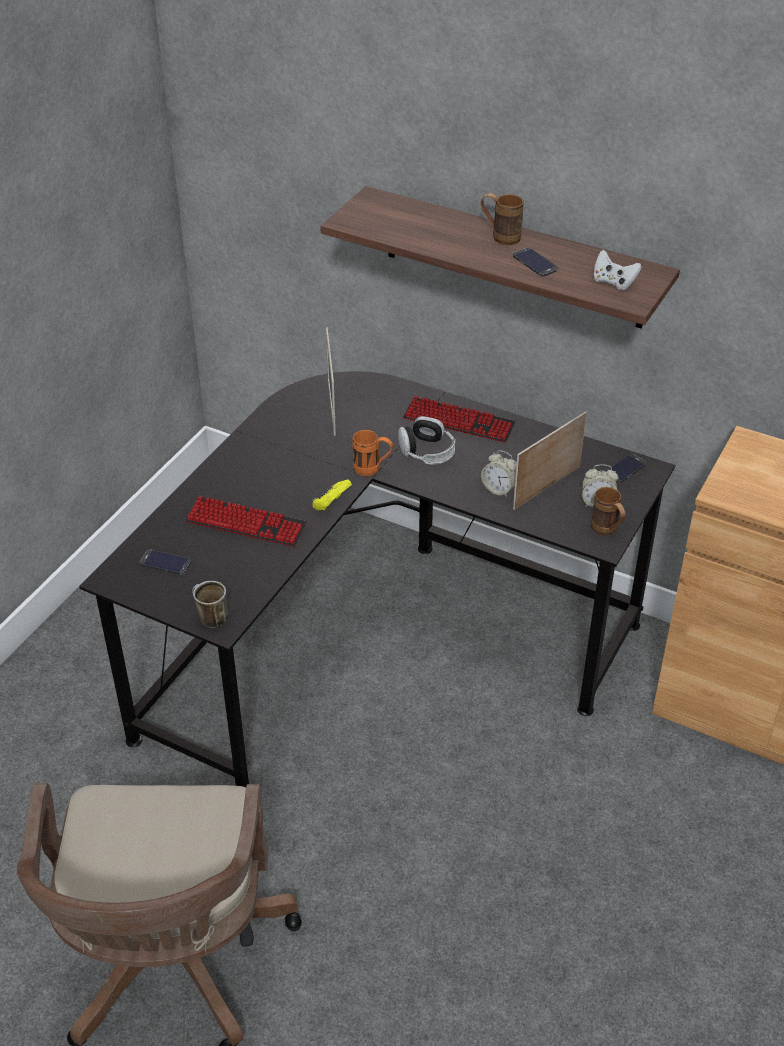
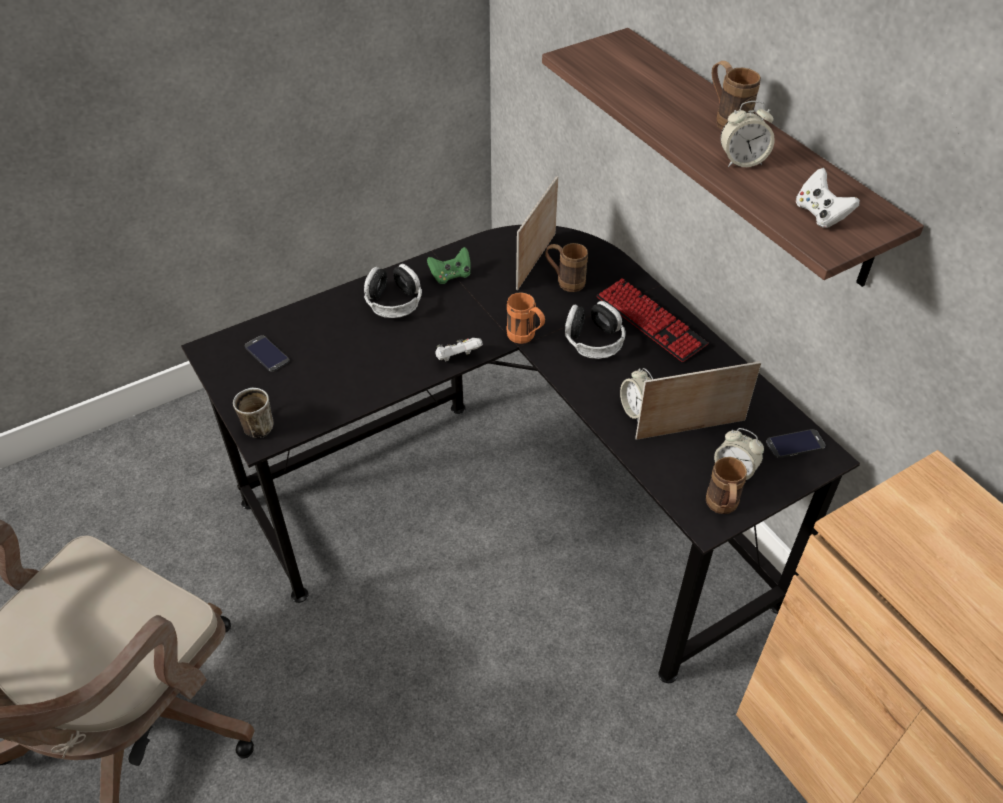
camera: 30 degrees right, 5 degrees up
keyboard [185,496,307,547] -> none
yellow game controller [312,480,352,511] -> white game controller [435,338,483,361]
phone [513,248,558,276] -> alarm clock [721,101,775,167]
none -> headphones [364,264,422,318]
none -> green game controller [427,247,471,284]
none -> brown mug [545,243,588,292]

